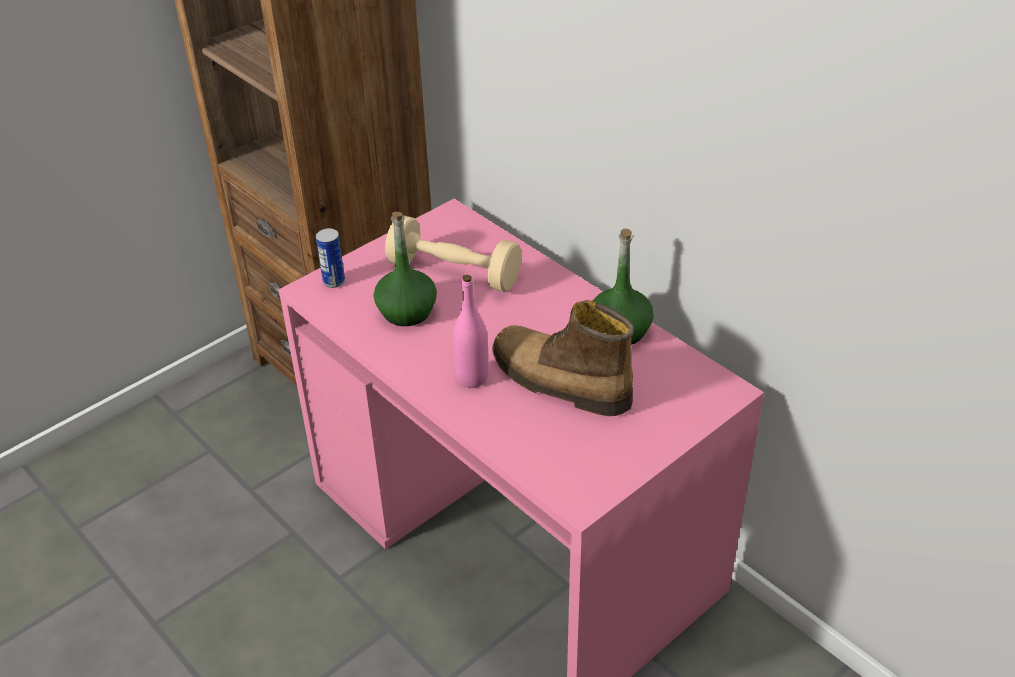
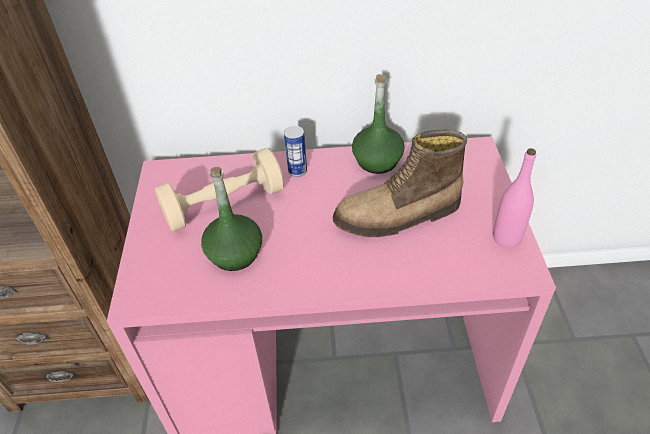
camera: 50 degrees left, 5 degrees up
can [316,228,345,288] -> can moved to [284,126,307,177]
pink bottle [453,275,489,388] -> pink bottle moved to [493,148,536,248]

